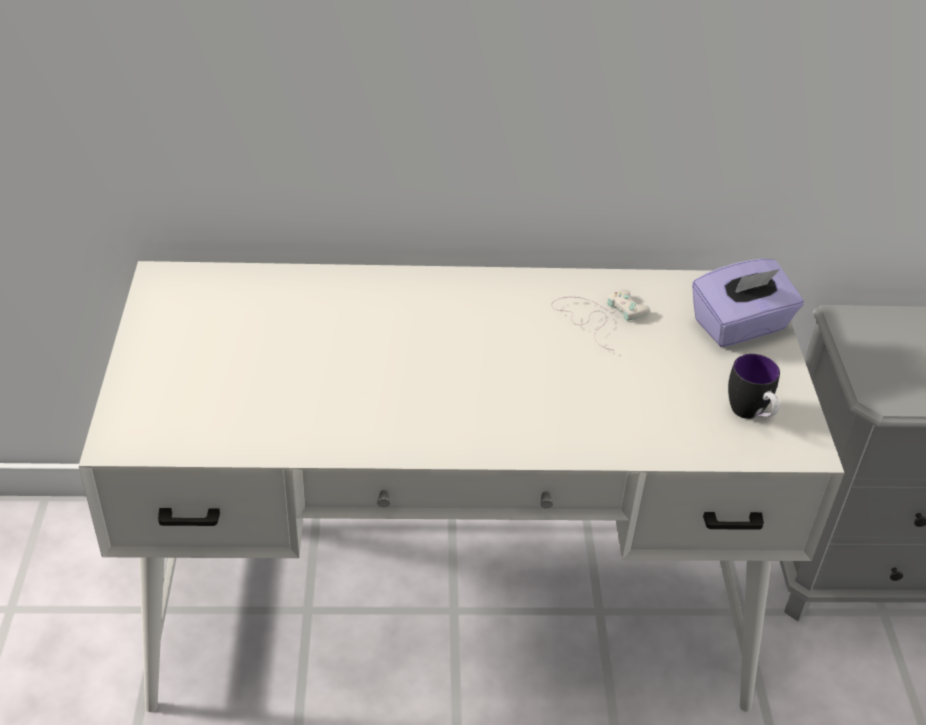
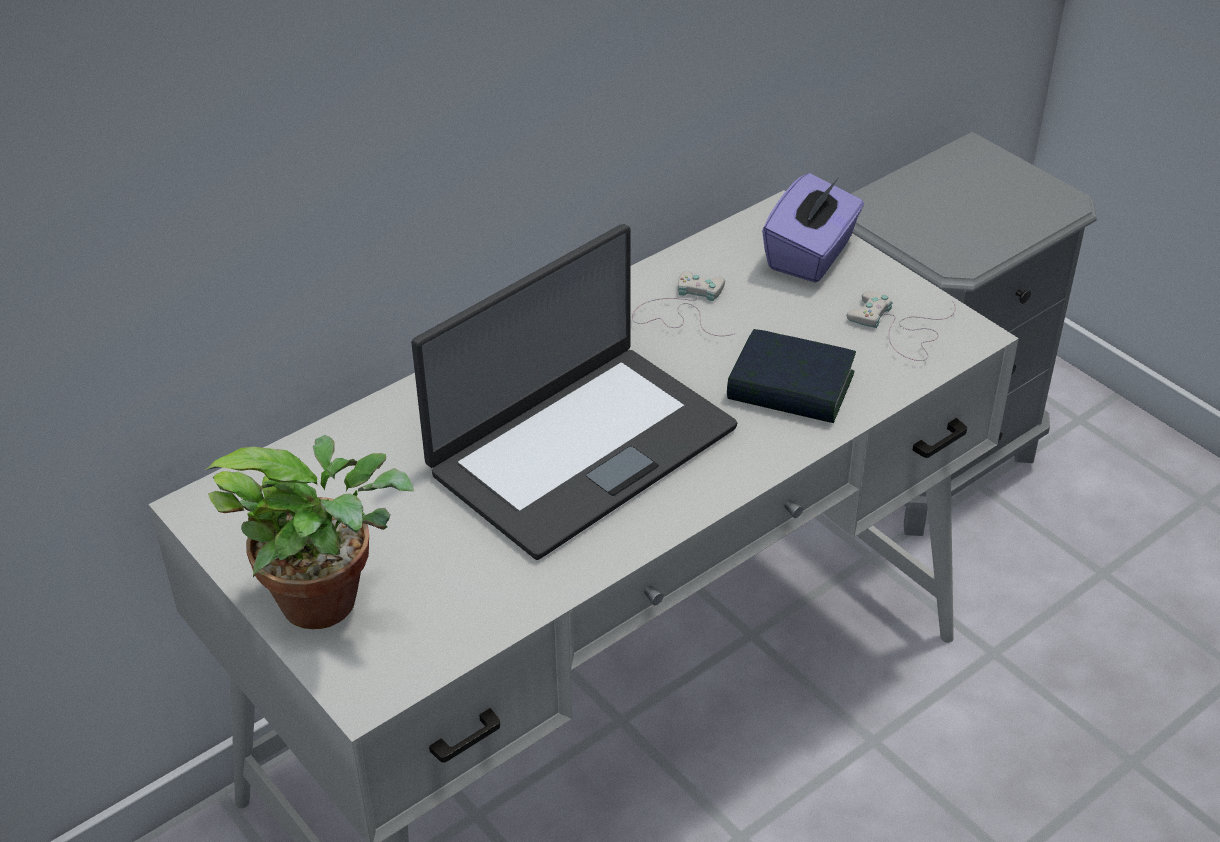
camera: 35 degrees left, 0 degrees up
mug [728,354,780,419] -> white game controller [847,292,956,361]
none -> potted plant [205,435,415,629]
none -> laptop [411,224,737,560]
none -> book [727,329,856,423]

